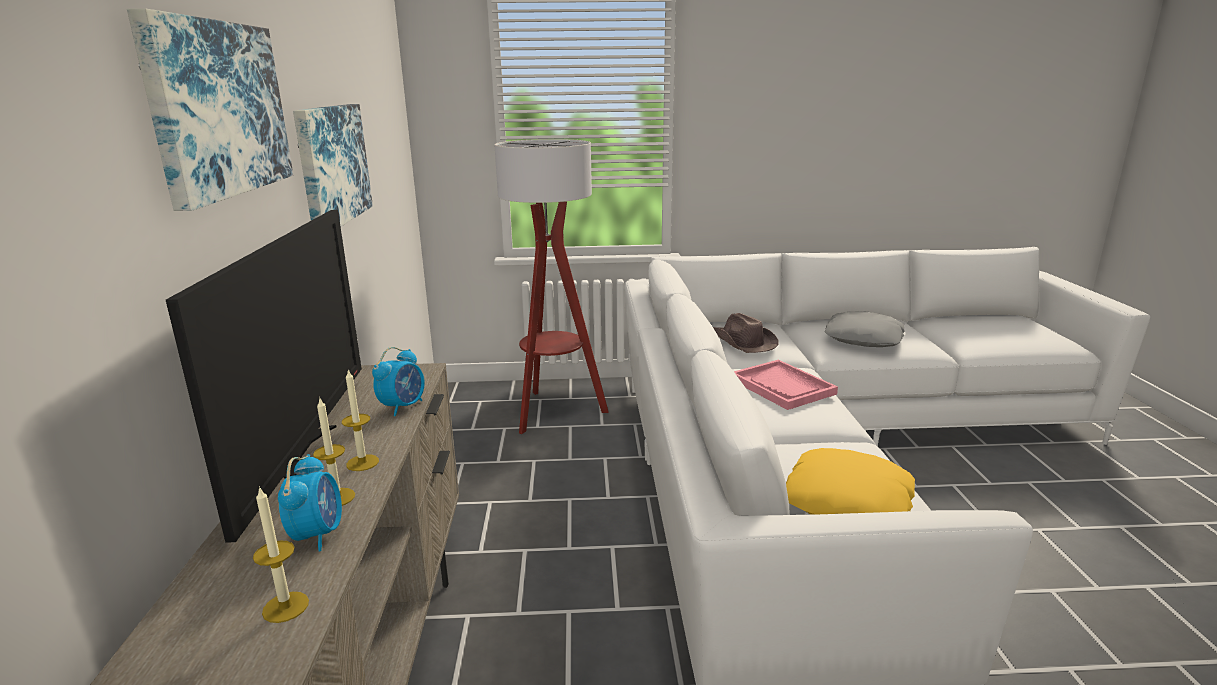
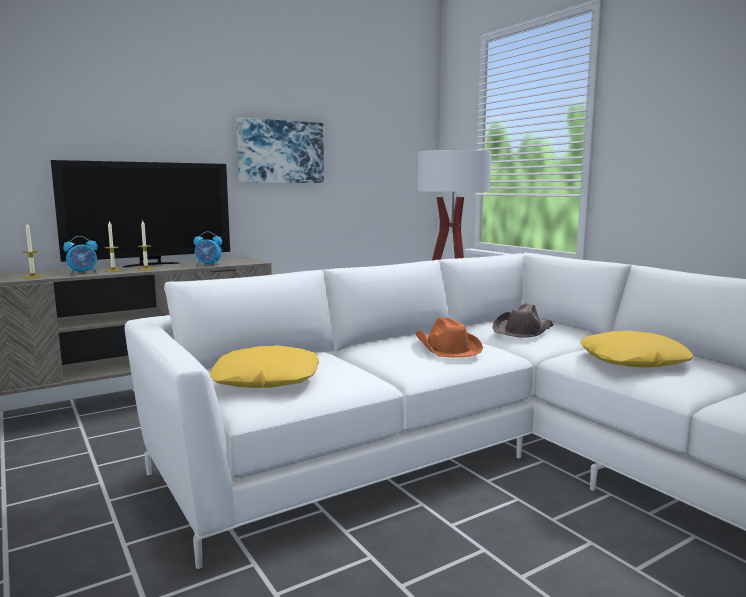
camera: 60 degrees right, 10 degrees down
picture [127,8,293,211] -> none
pink tray [734,360,838,410] -> orange hat [415,317,483,357]
grey pillow [825,311,905,347] -> yellow pillow [580,331,694,367]

